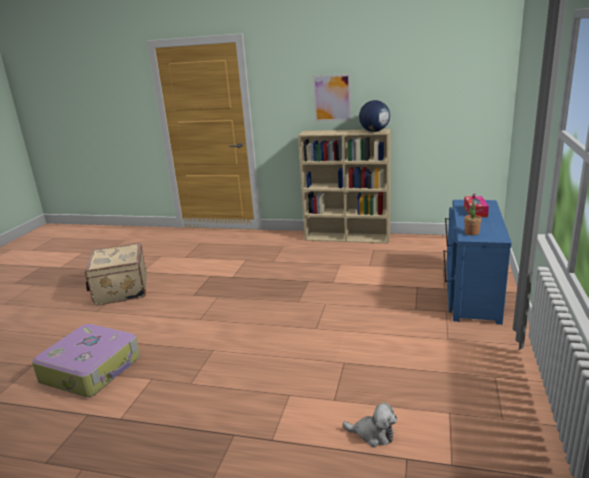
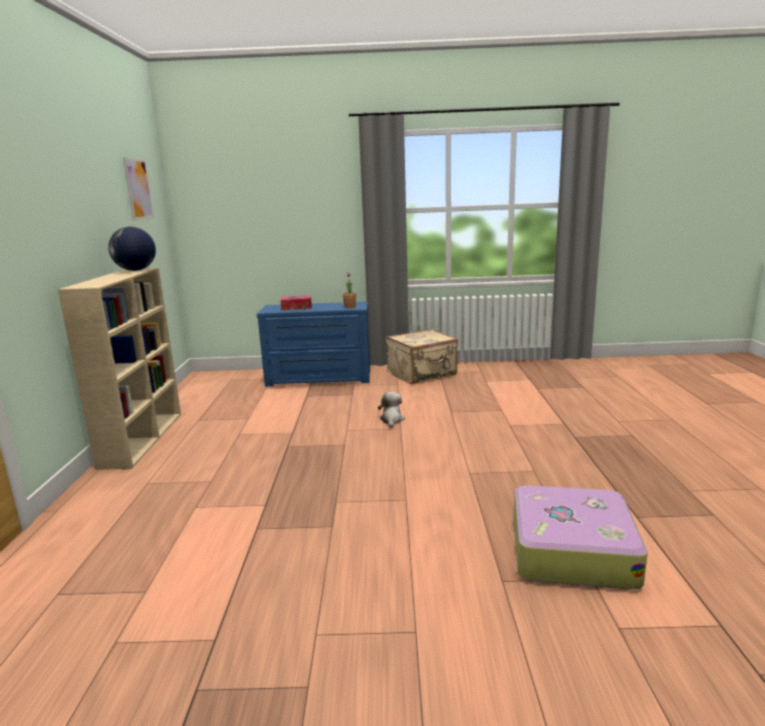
camera: 105 degrees left, 5 degrees down
beige suitcase [85,243,147,306] -> beige suitcase moved to [386,329,458,384]
picture [313,74,352,122] -> picture moved to [123,157,154,220]
plush toy [342,403,397,447] -> plush toy moved to [378,392,405,428]

